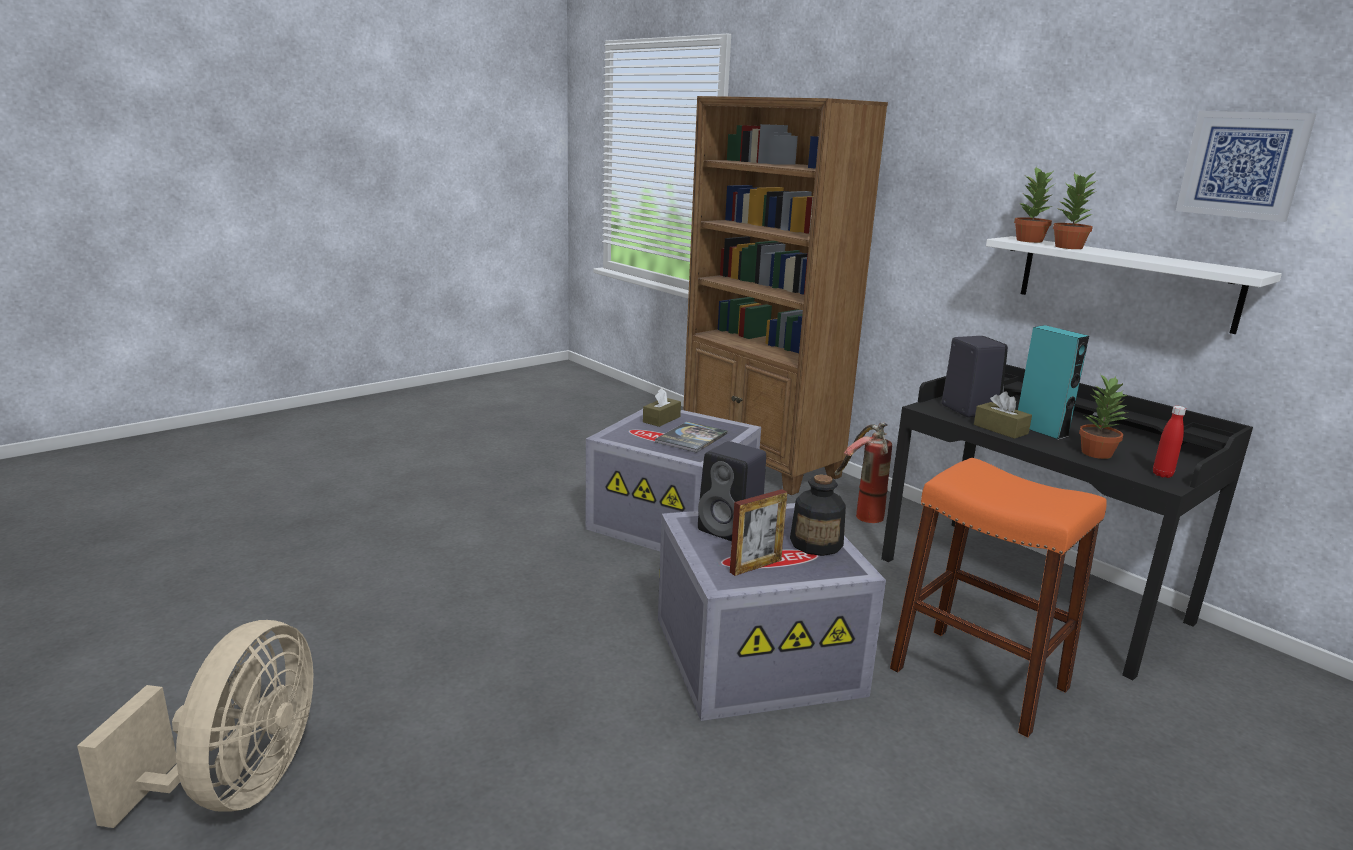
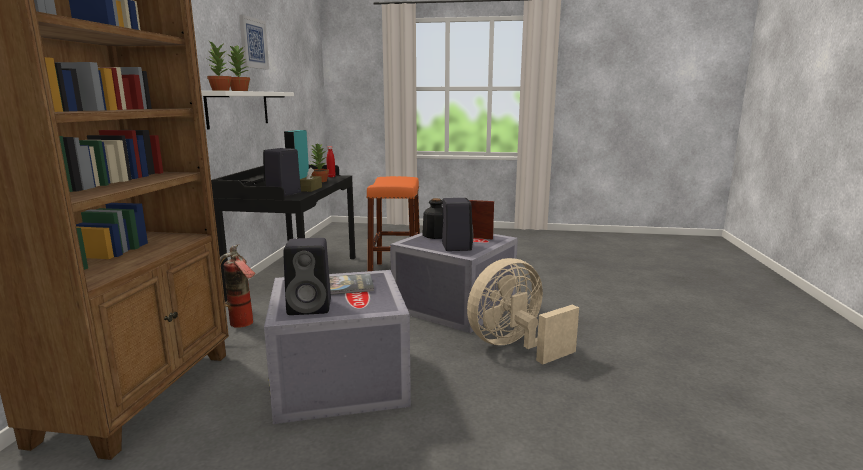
camera: 130 degrees left, 5 degrees down
beige fan [77,620,313,828] -> beige fan moved to [467,258,579,364]
brown tissue box [643,388,681,427] -> black speaker [283,238,331,315]

